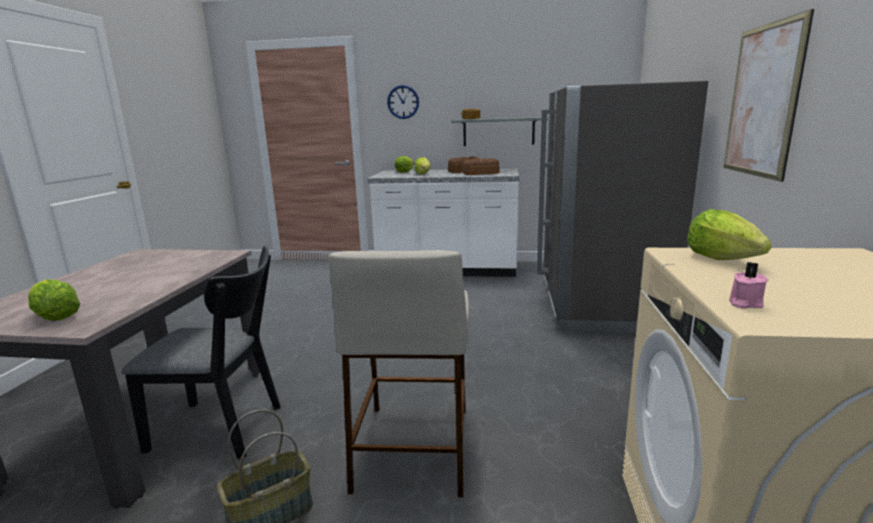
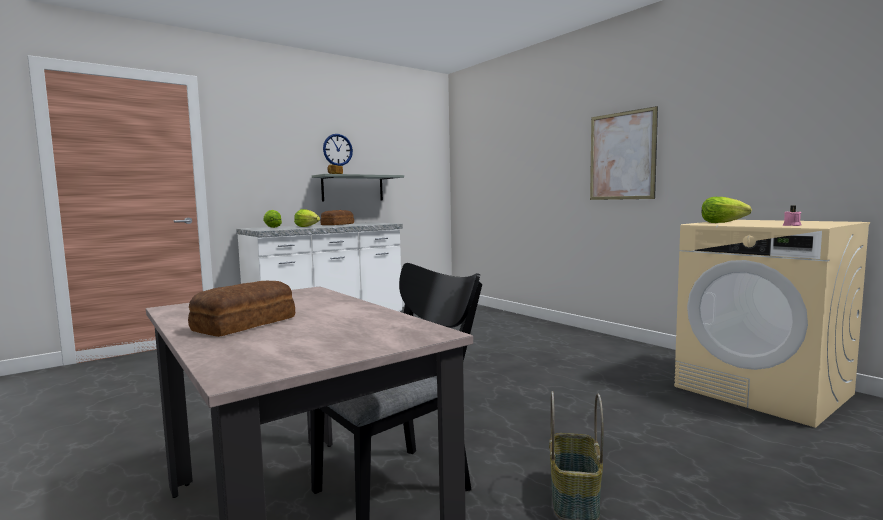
camera: 45 degrees left, 10 degrees down
lettuce [28,279,80,321] -> none
beige stool [329,250,469,497] -> none
wall clock [387,85,419,119] -> wall clock moved to [323,134,353,166]
bread [462,158,500,175] -> bread moved to [188,281,295,337]
grey fridge [537,81,709,333] -> none

